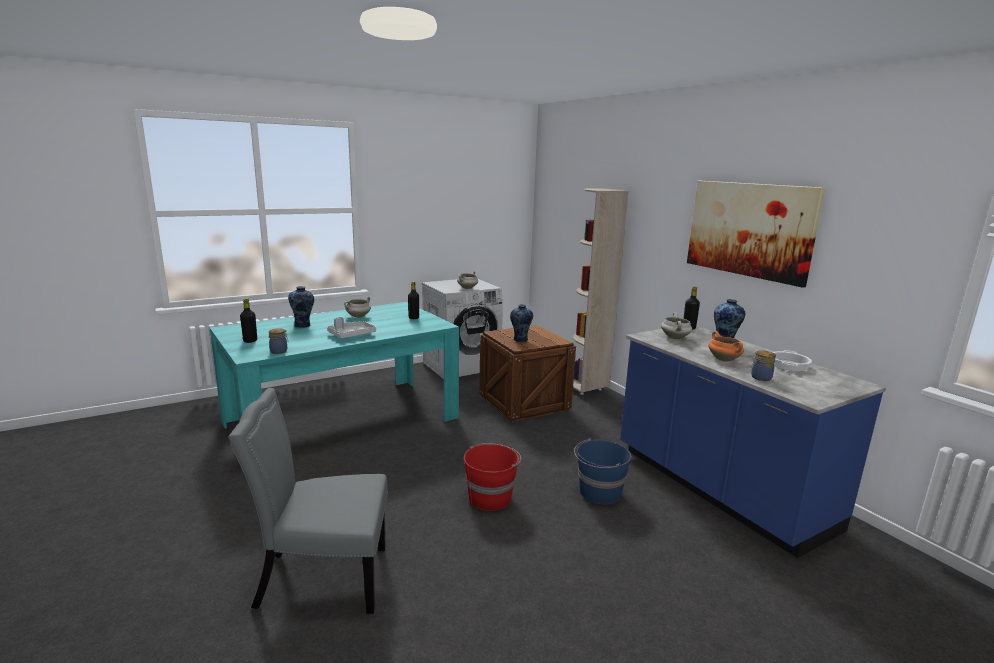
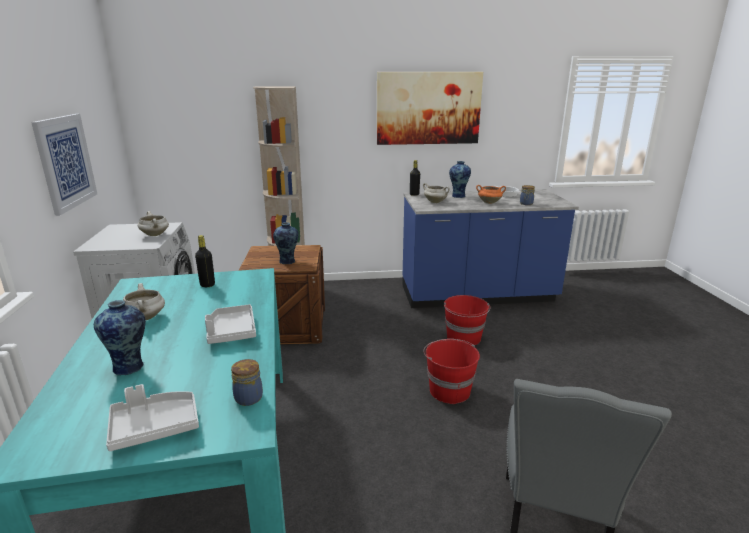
camera: 65 degrees left, 5 degrees up
black bottle [240,298,257,343] -> grey tray [106,384,199,451]
blue bucket [574,439,632,505] -> red bucket [444,295,490,345]
none -> picture [31,114,97,216]

